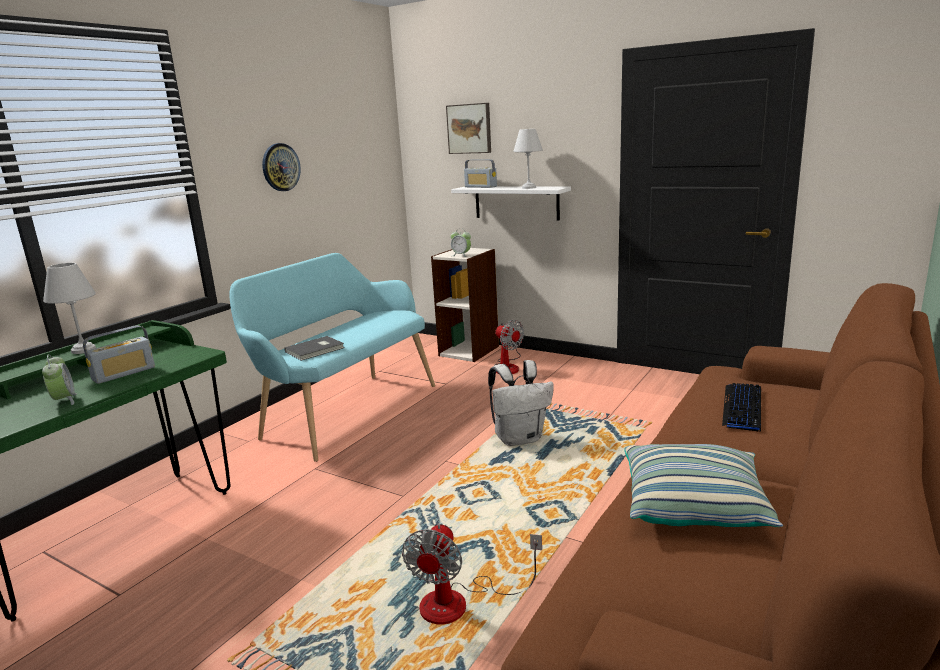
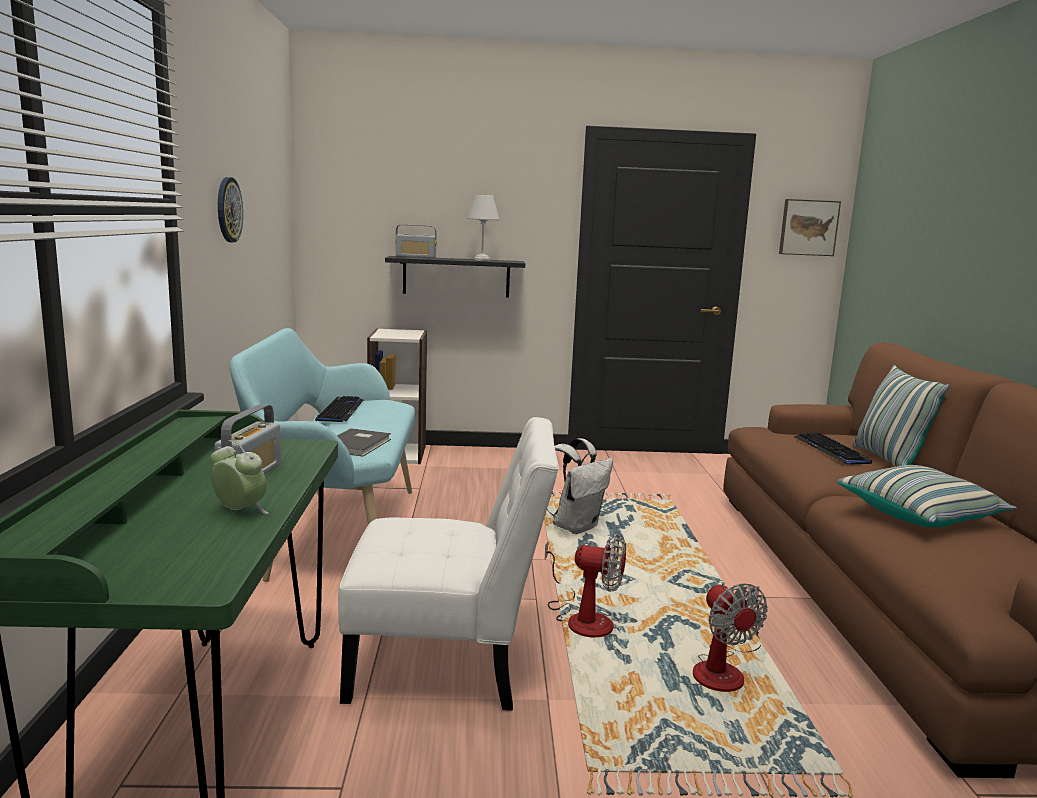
camera: 35 degrees left, 5 degrees down
white table lamp [43,263,96,354] -> none
picture [446,103,491,154] -> picture moved to [779,199,841,256]
white shelf [451,186,571,220] -> black shelf [385,256,525,298]
alarm clock [451,228,471,257] -> none
fan [494,320,524,374] -> fan moved to [545,533,626,638]
none -> keyboard [315,396,363,422]
none -> white chair [338,417,559,711]
none -> pillow [853,365,950,467]

